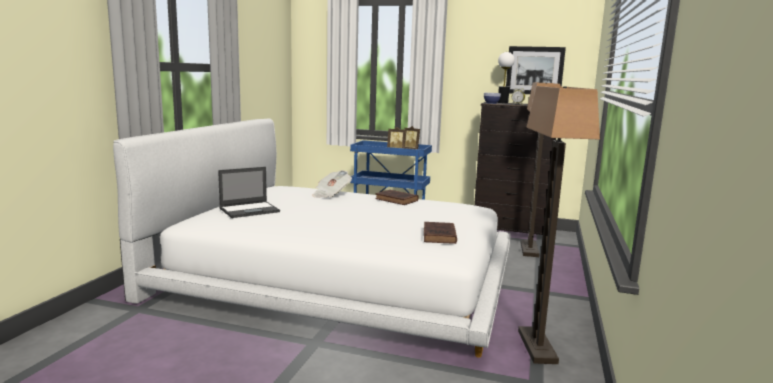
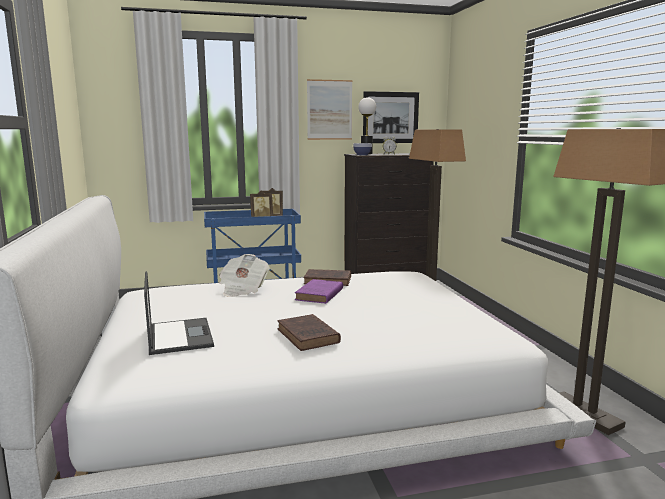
camera: 30 degrees left, 0 degrees up
laptop [218,167,280,218] -> laptop turned 45 degrees counterclockwise [144,271,214,355]
brown book [424,222,457,244] -> brown book moved to [277,314,341,351]
none -> purple book [295,279,343,304]
none -> picture [307,79,352,140]

